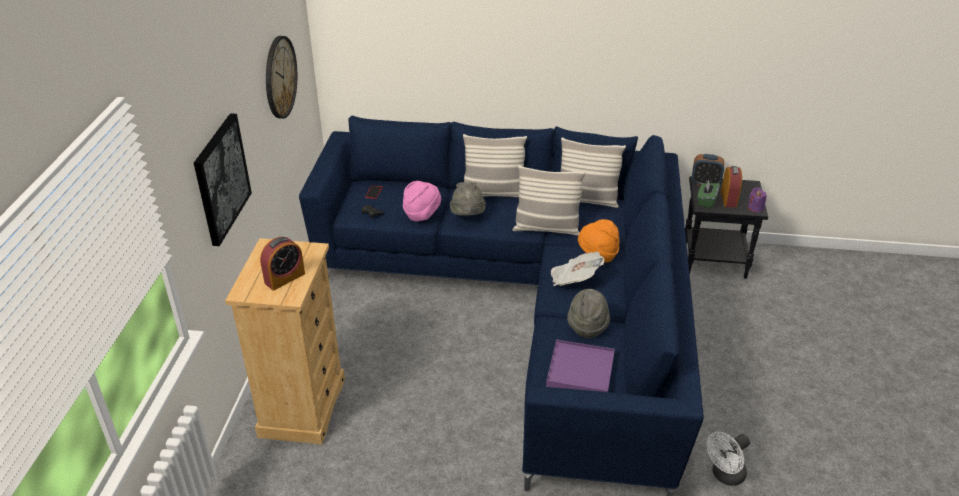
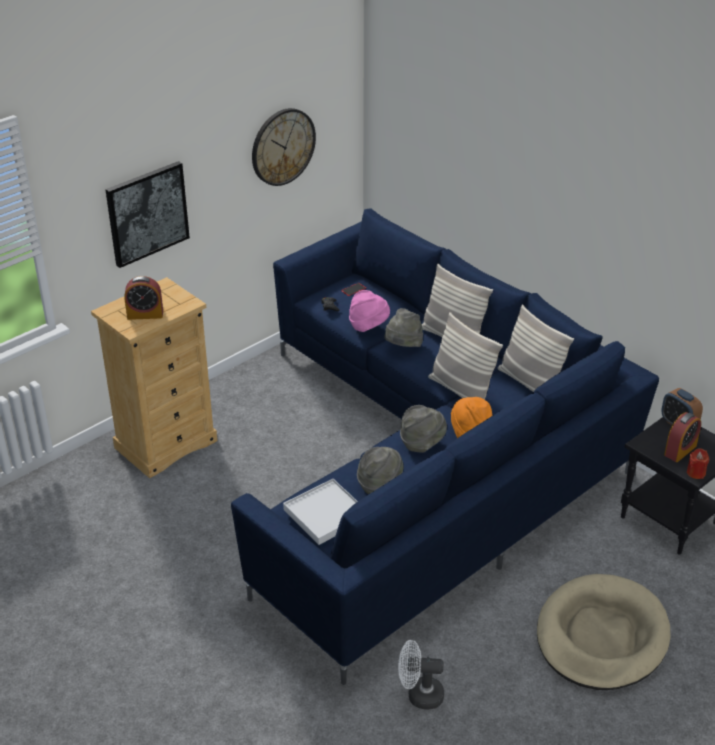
camera: 40 degrees right, 0 degrees up
purple tray [546,340,615,392] -> white tray [283,479,358,545]
newspaper [551,252,604,286] -> grey hat [400,405,447,453]
green tissue box [697,180,720,208] -> none
purple candle [748,188,767,213] -> red candle [687,448,709,479]
none -> beige dog bed [537,574,671,690]

